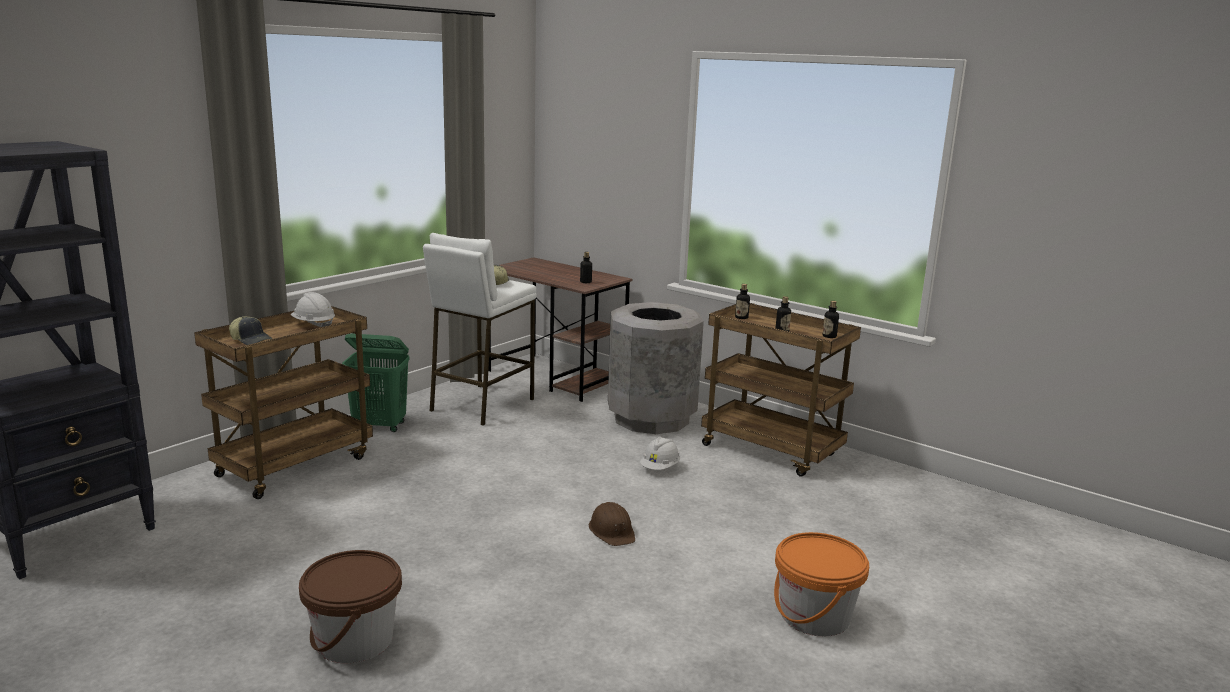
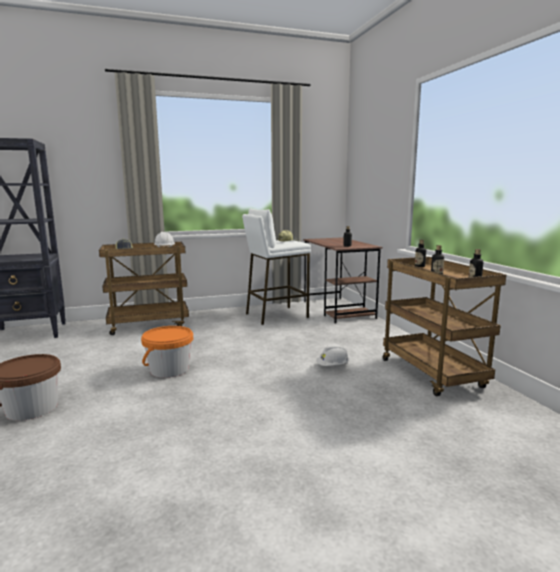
camera: 35 degrees right, 5 degrees down
green laundry basket [342,333,410,432] -> none
brown hard hat [589,502,635,546] -> none
grey trash can [608,302,704,434] -> none
orange bucket [774,532,869,637] -> orange bucket moved to [141,326,193,378]

